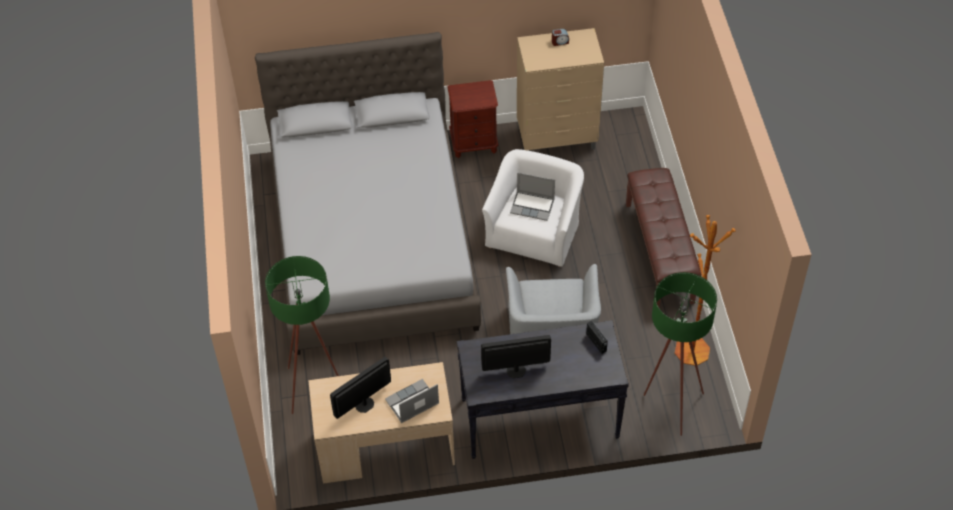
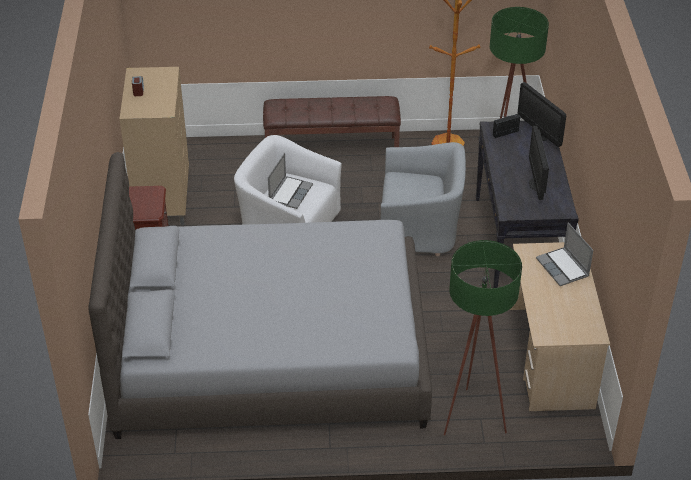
camera: 85 degrees left, 10 degrees down
monitor [330,356,391,419] -> monitor moved to [518,82,566,147]

